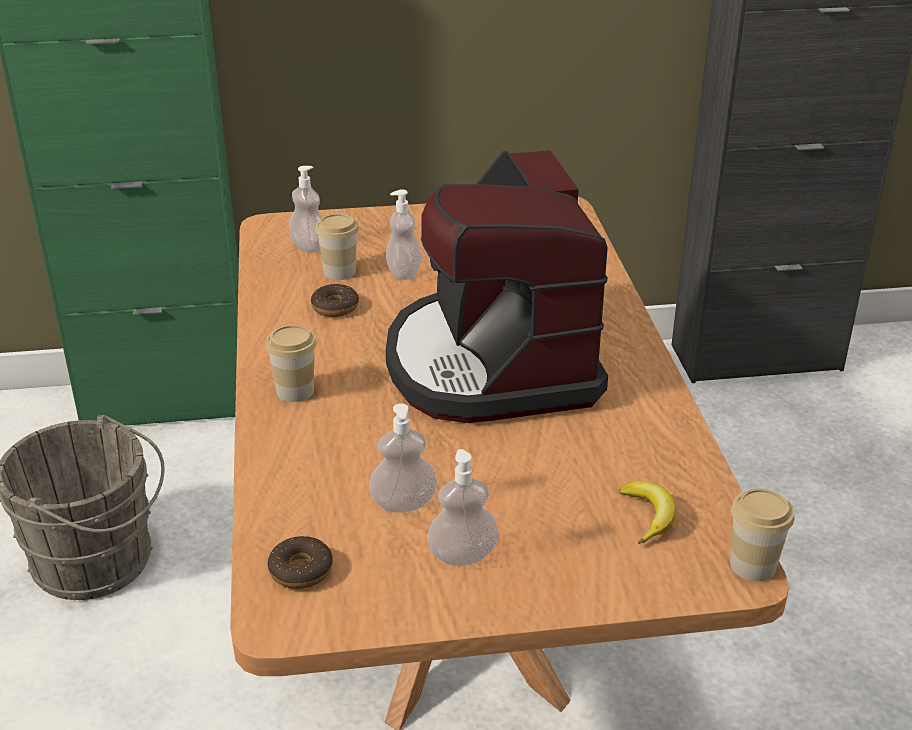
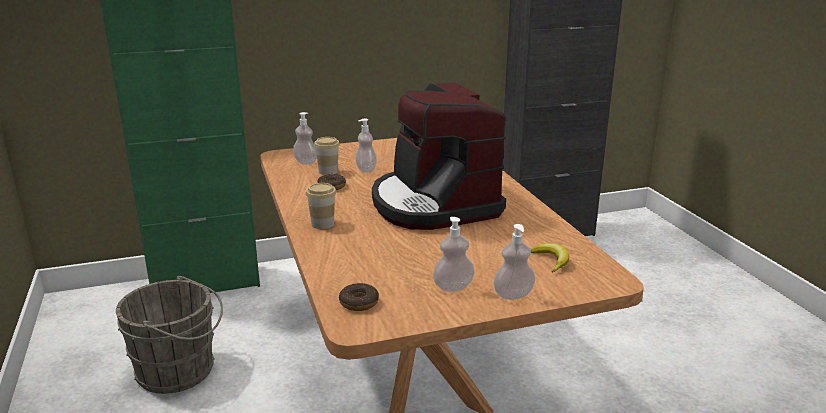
camera: 10 degrees left, 10 degrees down
soap dispenser [369,403,437,513] -> soap dispenser moved to [493,224,535,300]
cup [730,488,795,581] -> none

